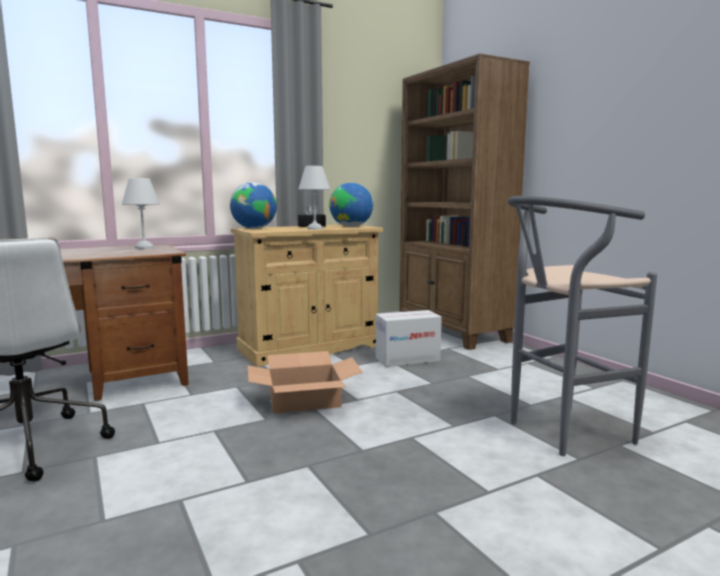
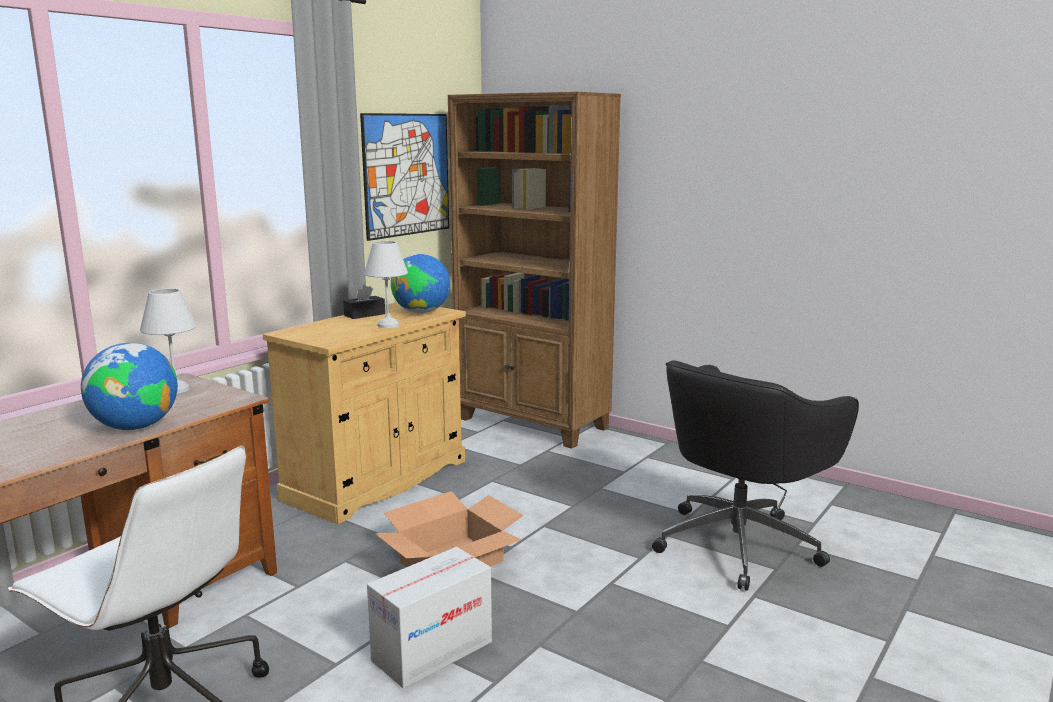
camera: 25 degrees left, 5 degrees up
globe [230,182,277,229] -> globe moved to [81,343,178,430]
cardboard box [376,310,442,367] -> cardboard box moved to [367,547,492,689]
grey stool [508,196,657,456] -> black office chair [652,360,859,591]
none -> picture [360,113,449,241]

